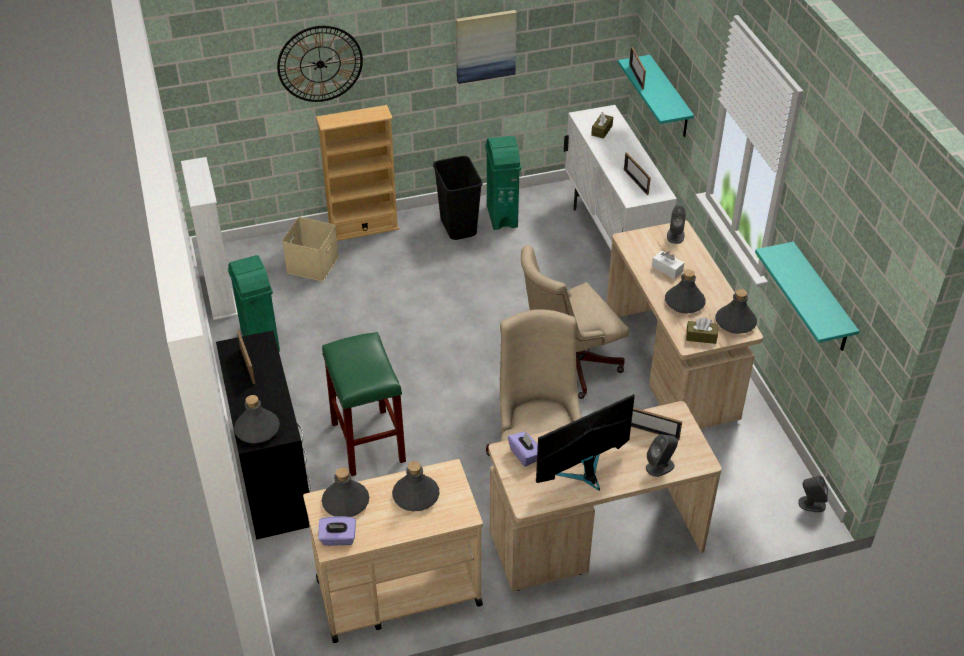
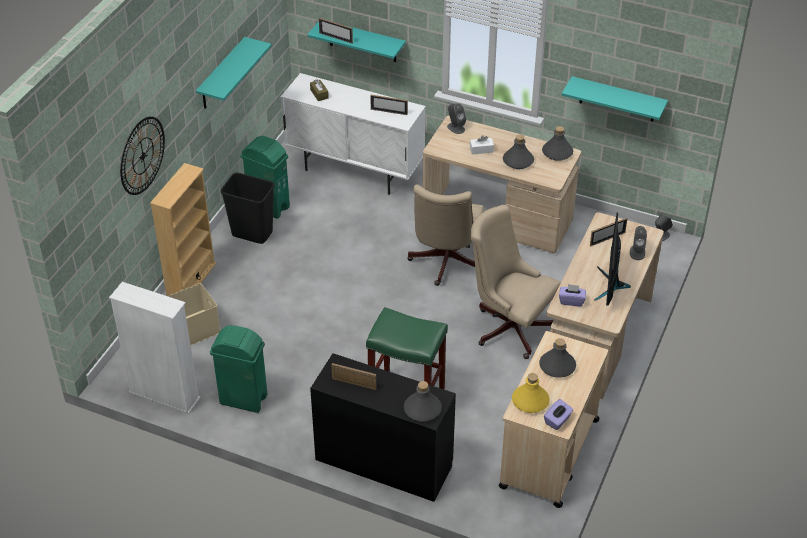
camera: 50 degrees left, 0 degrees up
grey bottle [322,468,369,517] -> yellow bottle [512,373,550,413]
picture [456,10,517,84] -> turquoise shelf [196,37,272,109]
brown tissue box [686,318,718,344] -> none

